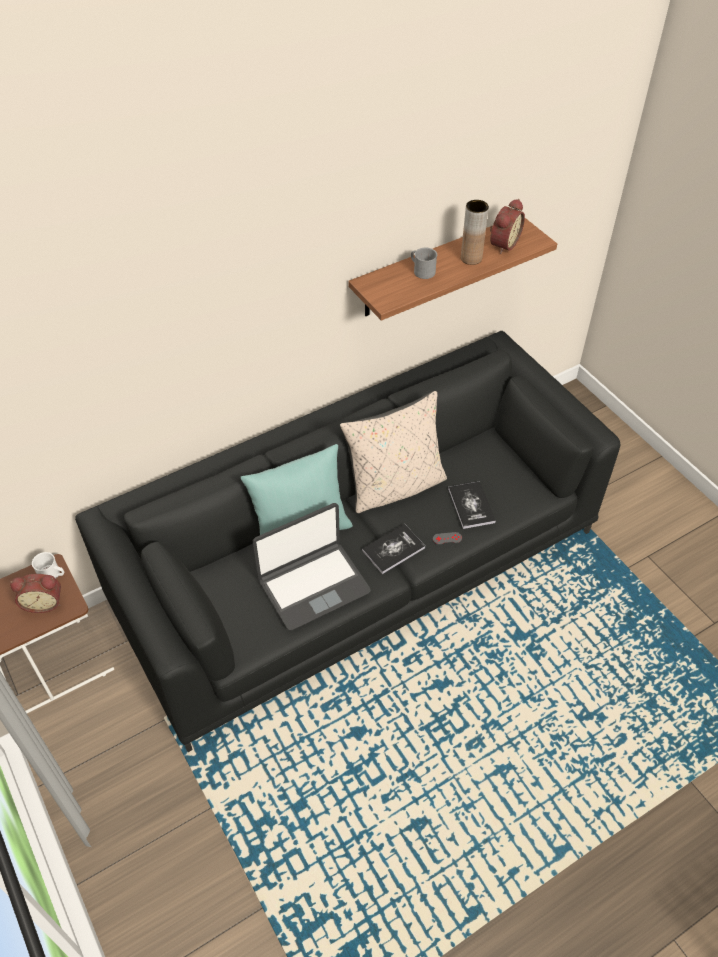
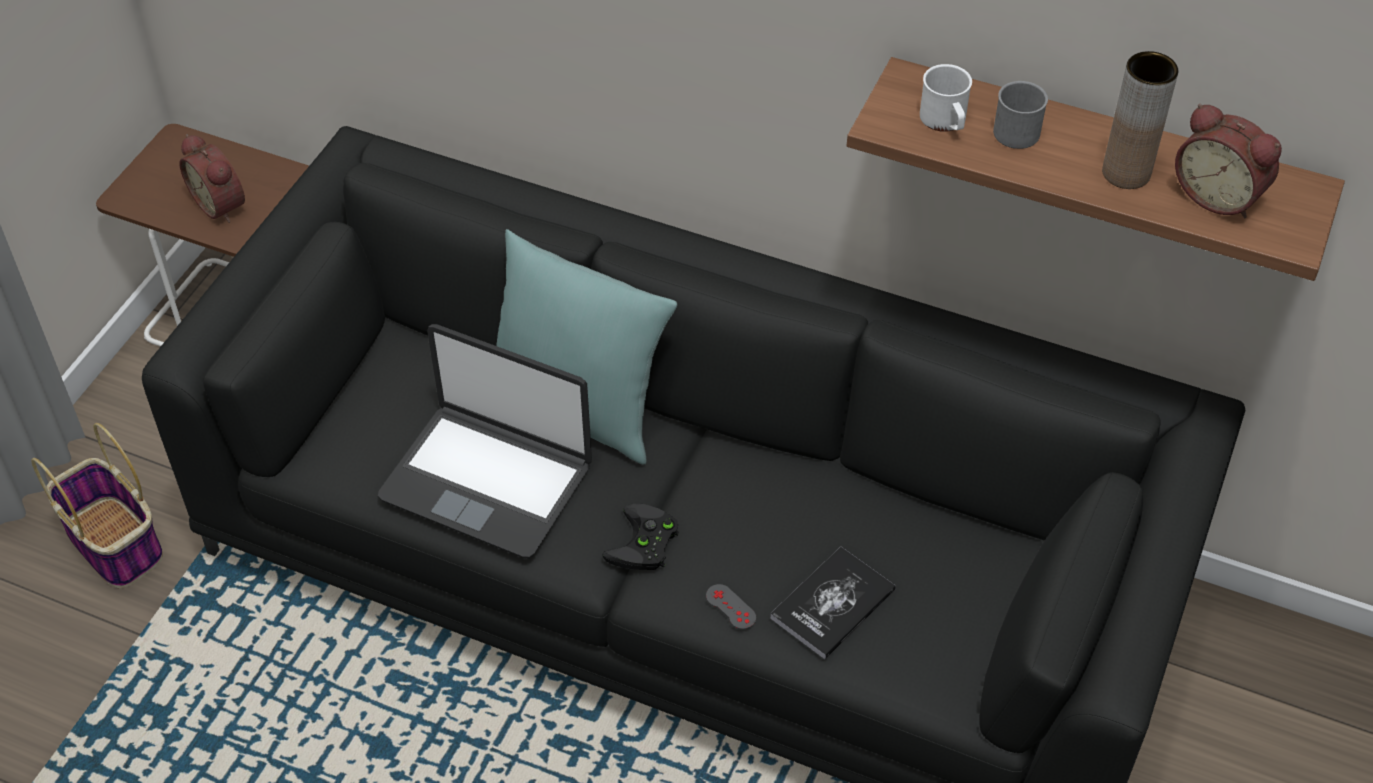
camera: 55 degrees right, 0 degrees up
white mug [32,552,64,579] -> white mug moved to [920,64,972,132]
beige pillow [340,391,447,513] -> none
book [362,524,425,574] -> black game controller [603,504,679,570]
alarm clock [490,199,525,254] -> alarm clock turned 45 degrees clockwise [1175,104,1282,218]
none -> basket [31,423,163,588]

